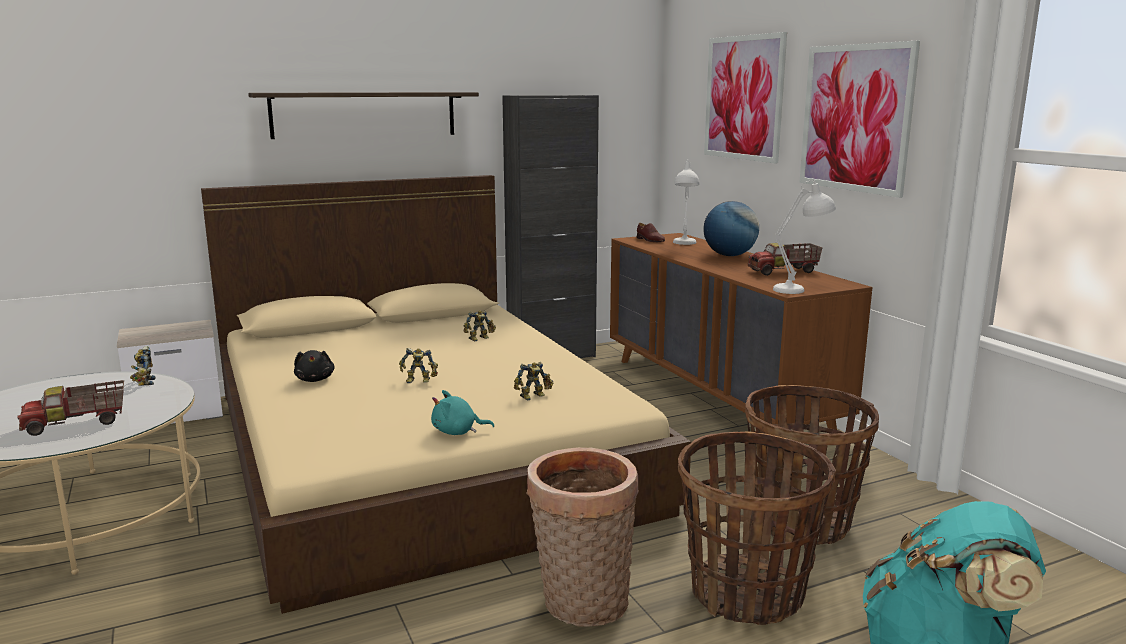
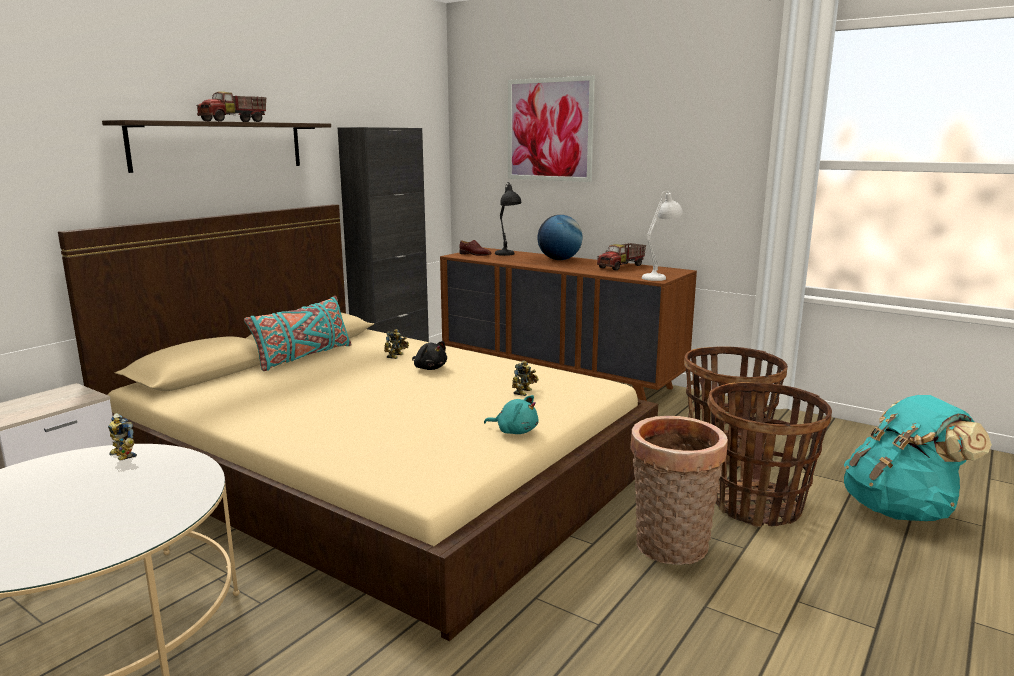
camera: 30 degrees left, 0 degrees up
toy truck [18,380,124,436] -> toy truck moved to [197,91,267,122]
black plush toy [294,350,335,382] -> black plush toy moved to [412,341,447,370]
toy robot [399,348,438,383] -> none
turquoise plush toy [431,390,494,435] -> turquoise plush toy turned 120 degrees counterclockwise [484,395,538,434]
white table lamp [673,160,699,245] -> black table lamp [495,182,521,256]
picture [799,41,920,198] -> none
none -> turquoise pillow [244,296,352,371]

